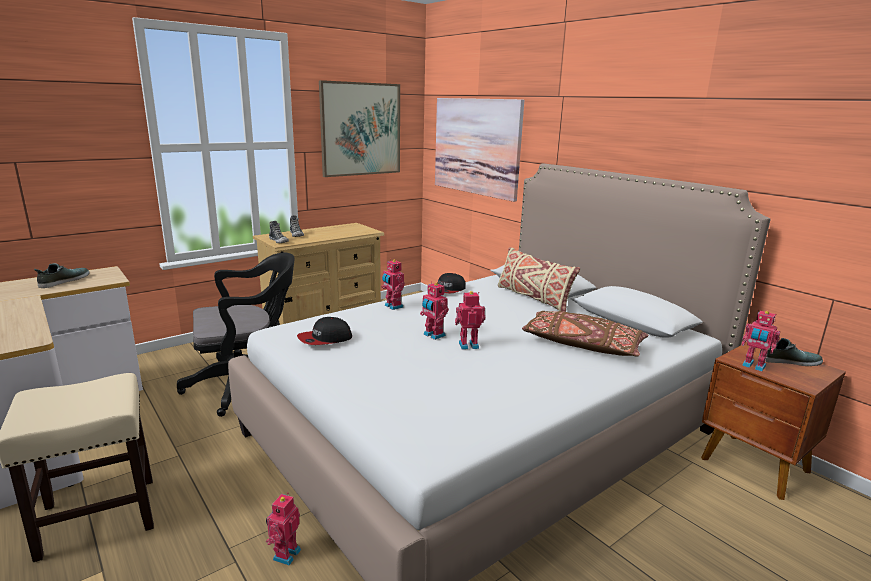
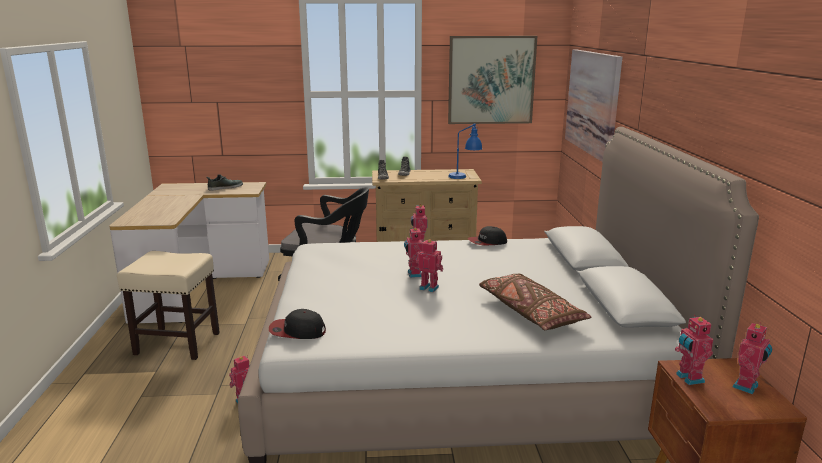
camera: 35 degrees right, 0 degrees up
cap [297,317,352,345] -> cap moved to [269,309,326,339]
beige pillow [498,247,580,312] -> none
shoe [758,338,823,366] -> toy robot [733,322,772,394]
none -> blue table lamp [448,123,483,179]

